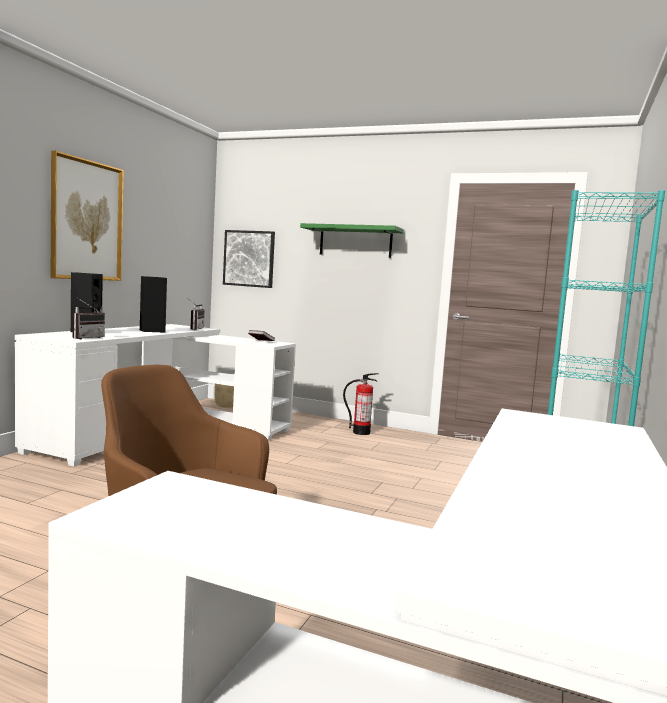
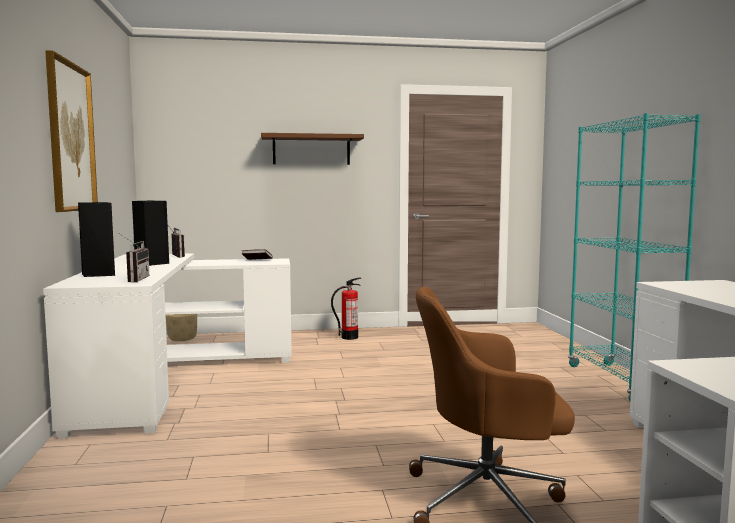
camera: 30 degrees left, 0 degrees up
picture [223,230,275,288] -> none
green shelf [300,223,404,258] -> brown shelf [261,133,364,165]

